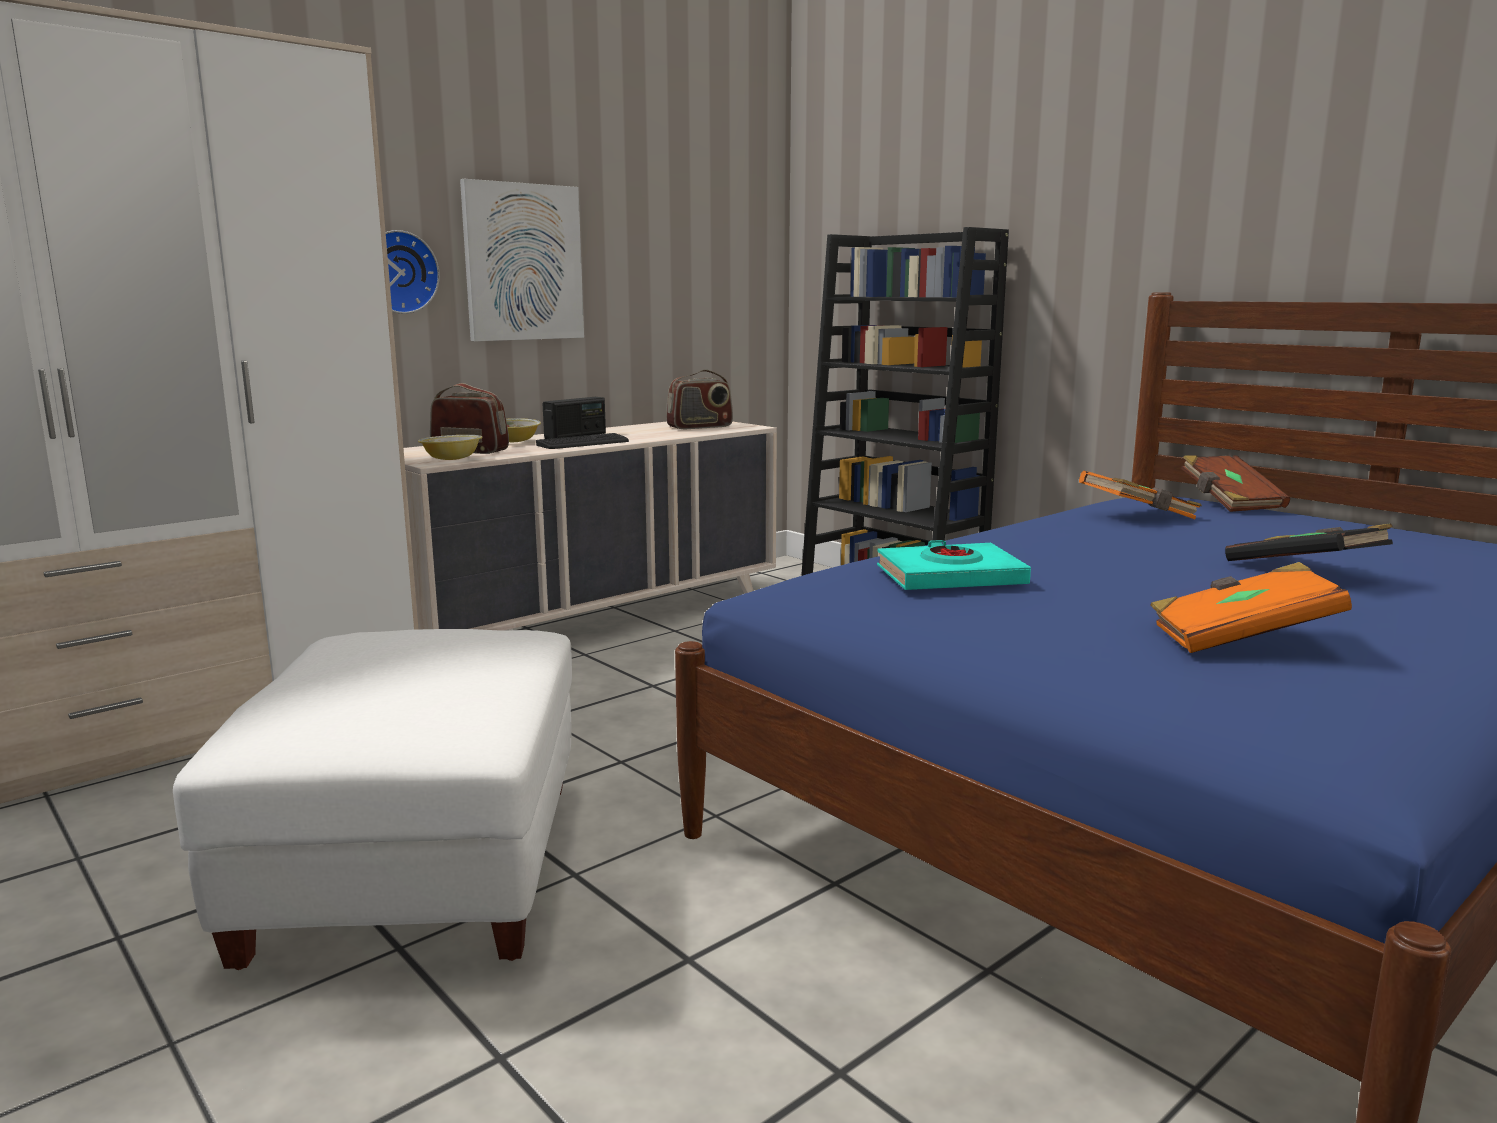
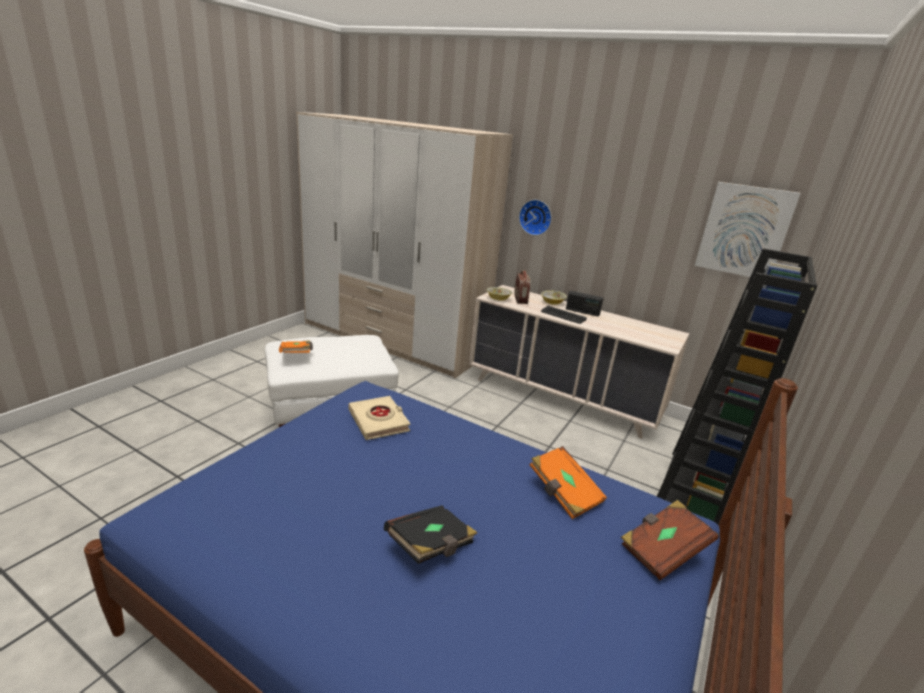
camera: 70 degrees right, 10 degrees up
picture [460,179,584,341] -> picture moved to [695,182,801,277]
radio [666,369,733,429] -> none
turquoise book [877,540,1031,590] -> beige book [348,396,411,440]
orange book [1150,562,1352,653] -> orange book moved to [279,340,313,353]

